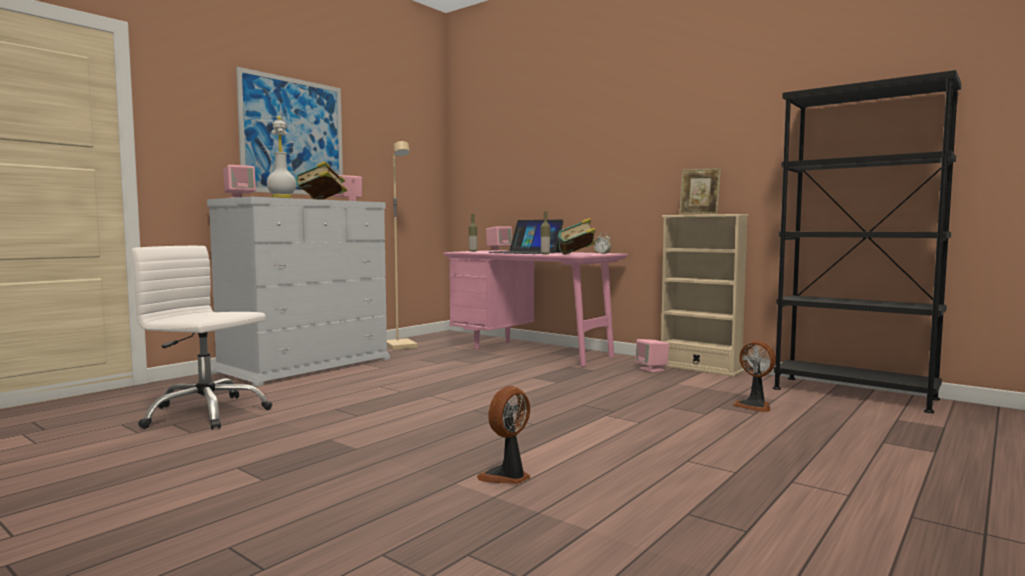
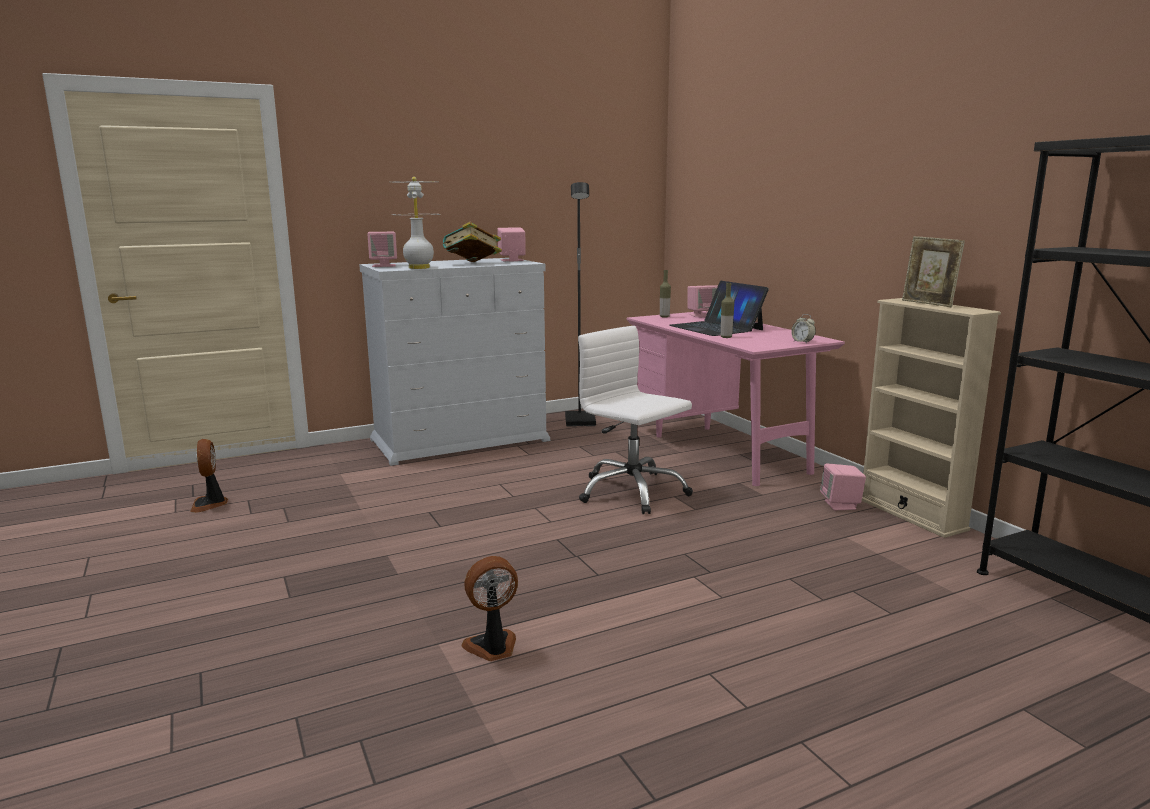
camera: 25 degrees right, 10 degrees up
white office chair [132,246,272,430] -> white office chair moved to [578,326,693,514]
picture [236,67,343,195] -> none
beige floor lamp [387,141,418,350] -> black floor lamp [565,182,596,427]
book [558,218,595,255] -> none
fan [732,341,776,412] -> fan moved to [190,439,228,513]

